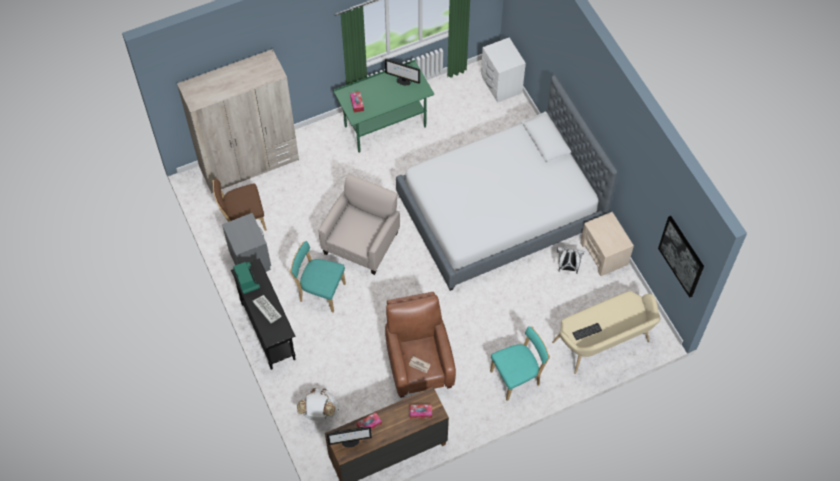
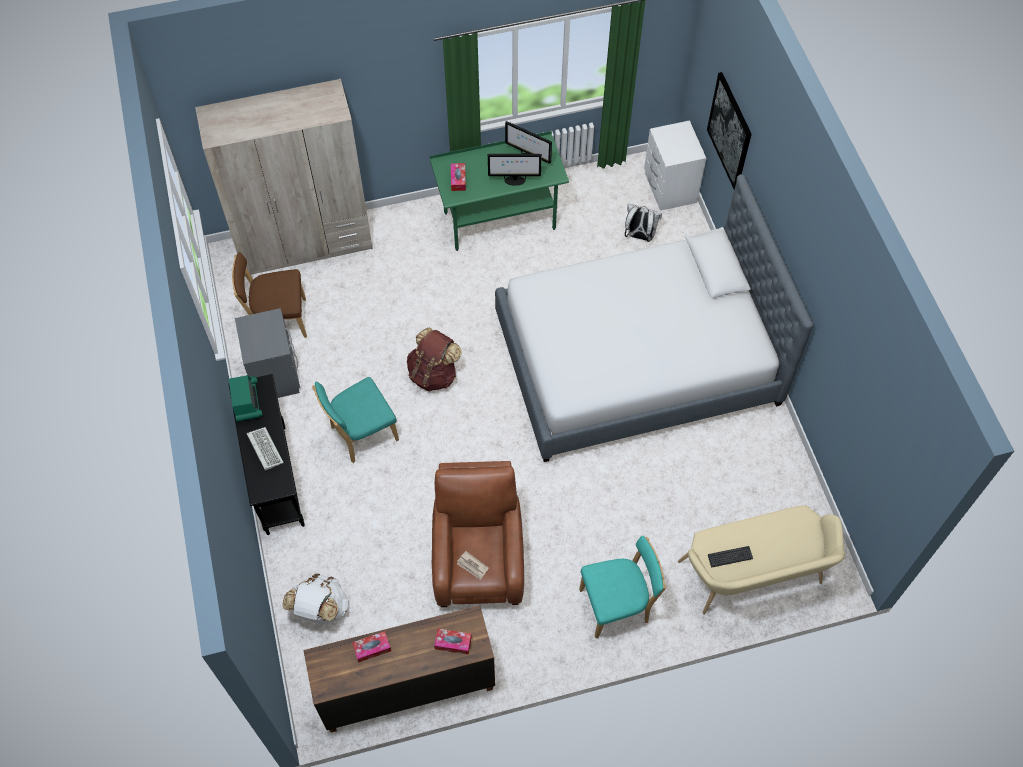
camera: 10 degrees right, 0 degrees up
turquoise chair [290,241,346,313] -> turquoise chair turned 60 degrees counterclockwise [312,377,399,463]
beige armchair [318,174,400,275] -> brown backpack [407,328,461,392]
monitor [327,427,372,447] -> monitor moved to [488,154,542,186]
white backpack [557,247,584,274] -> white backpack moved to [625,203,662,242]
beige nightstand [580,212,634,276] -> none
picture [658,216,704,298] -> picture moved to [707,72,752,189]

